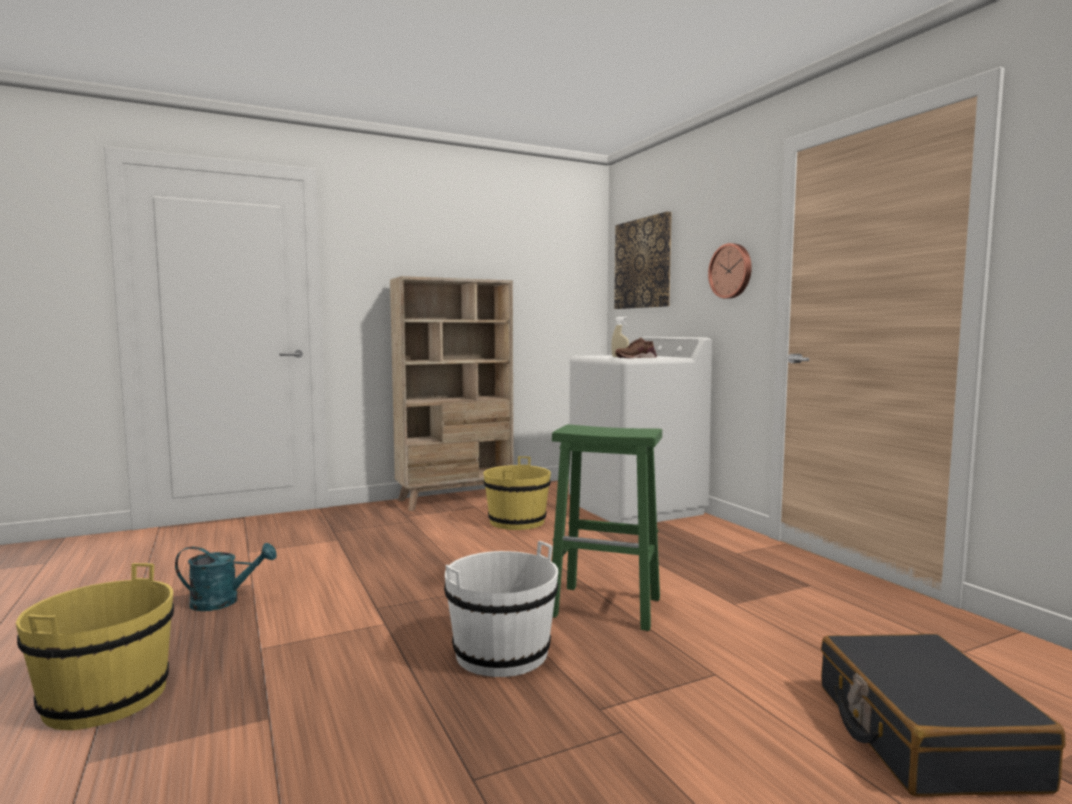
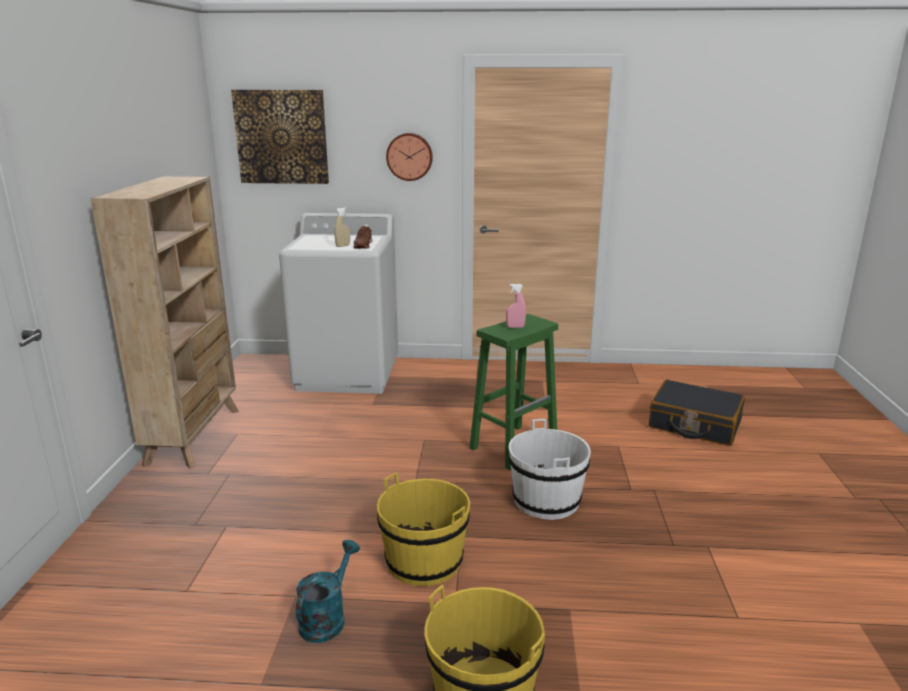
camera: 60 degrees left, 15 degrees up
yellow bucket [483,456,551,530] -> yellow bucket moved to [377,472,470,586]
none -> pink spray bottle [506,284,526,328]

